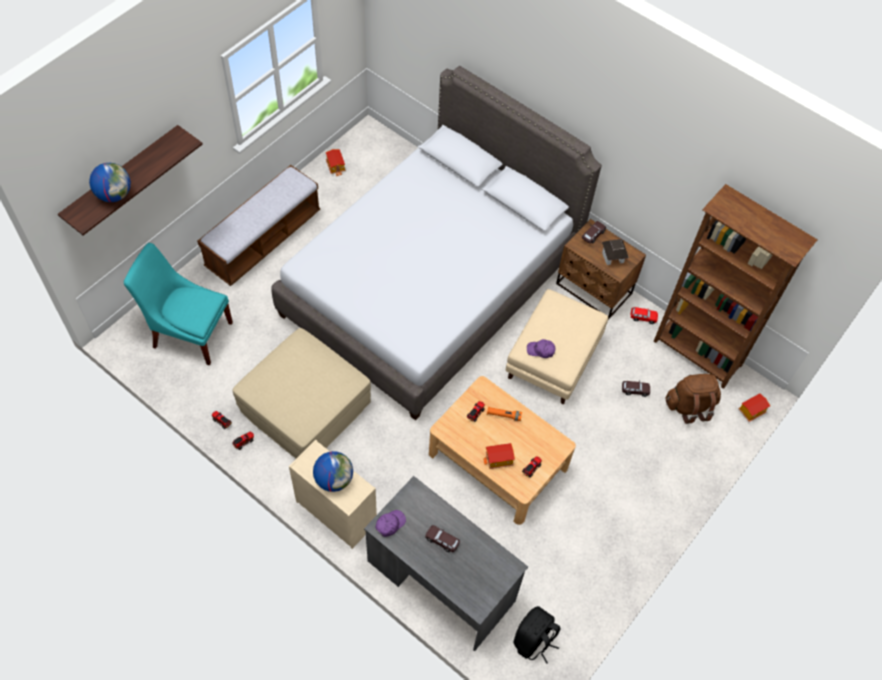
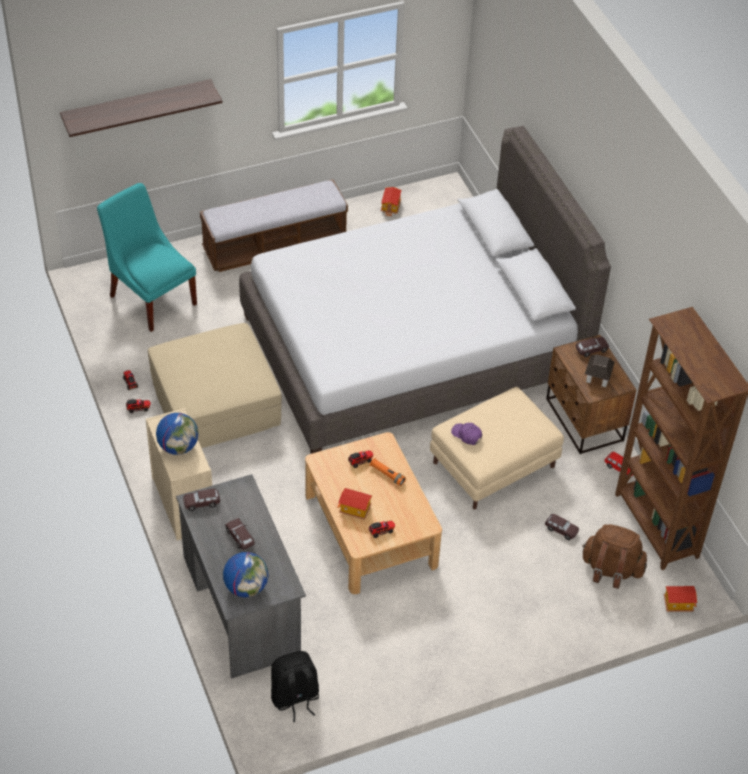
camera: 30 degrees right, 10 degrees down
globe [89,163,131,202] -> globe moved to [223,552,268,598]
purple cap [375,510,406,537] -> brown toy car [183,489,220,511]

